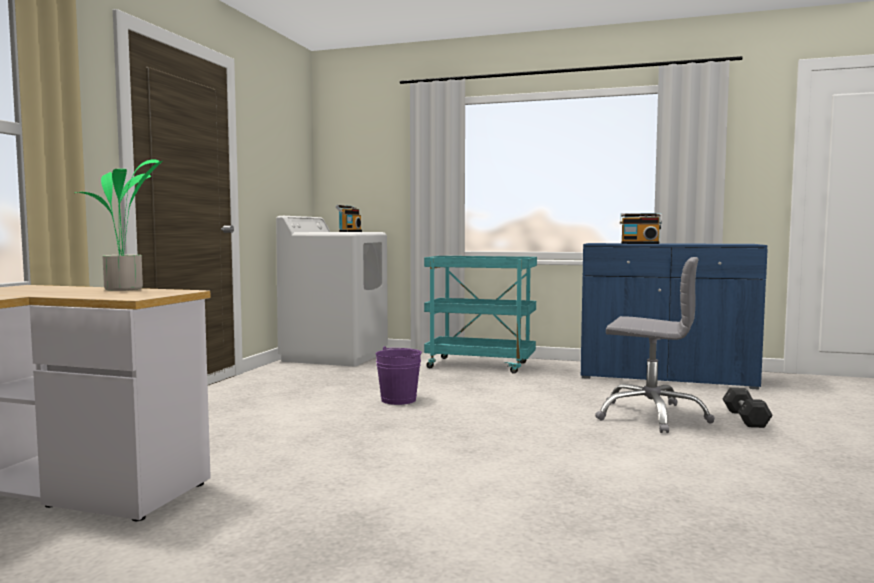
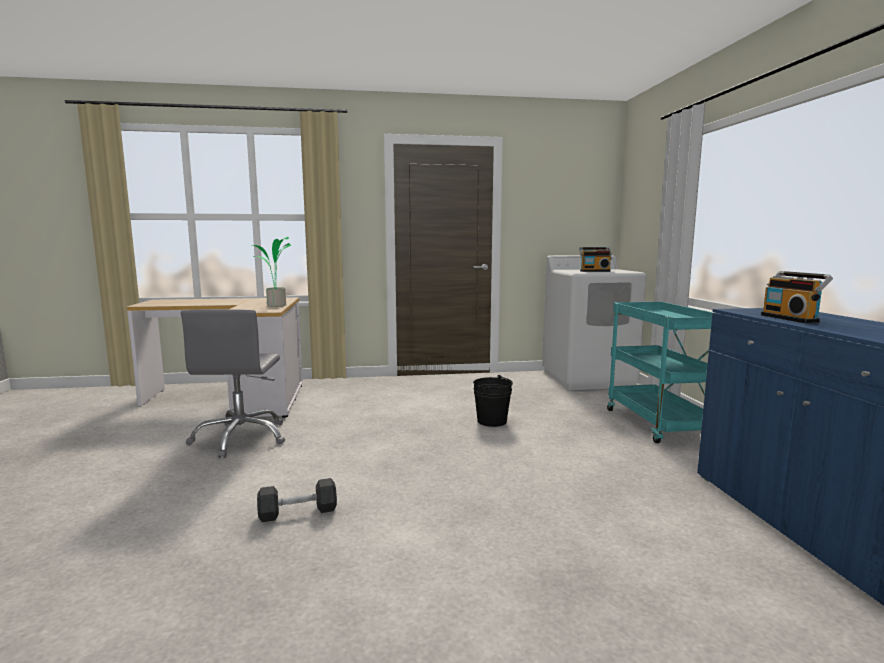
camera: 65 degrees right, 5 degrees up
purple bucket [375,346,422,405] -> black bucket [473,375,513,427]
grey office chair [595,257,715,433] -> grey office chair moved to [181,309,285,458]
grey dumbbell [723,387,773,428] -> grey dumbbell moved to [257,478,337,523]

